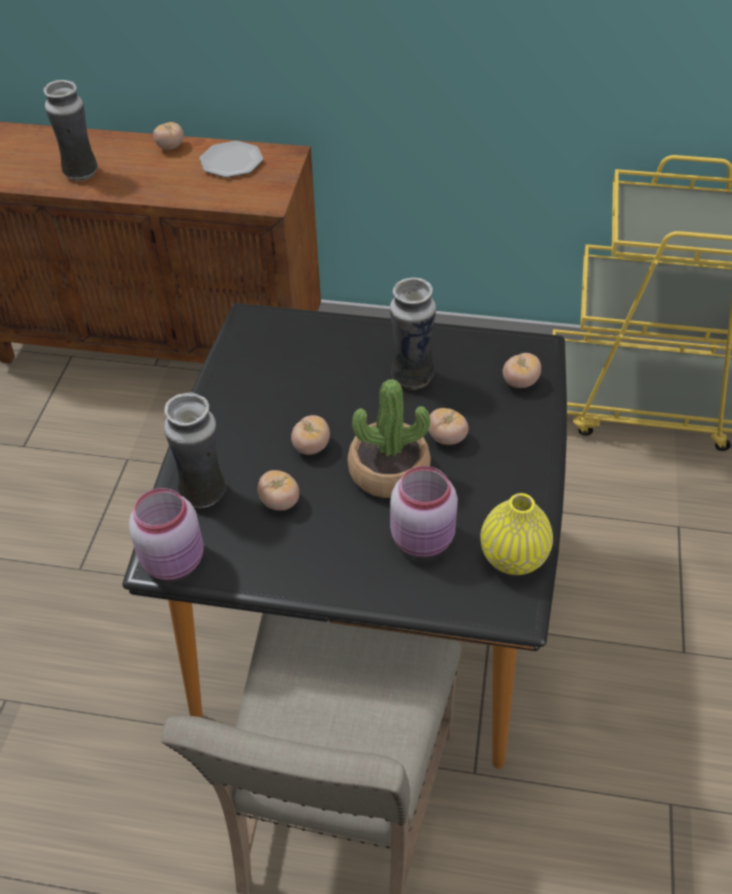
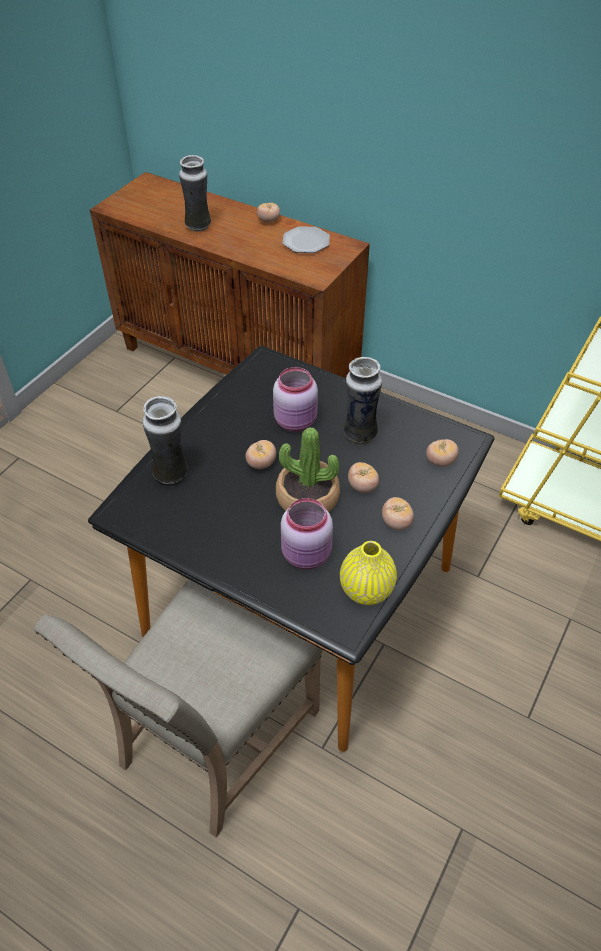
camera: 20 degrees right, 0 degrees up
pink jar [129,488,204,580] -> pink jar moved to [273,367,318,432]
tomato [258,470,299,511] -> tomato moved to [382,497,414,530]

